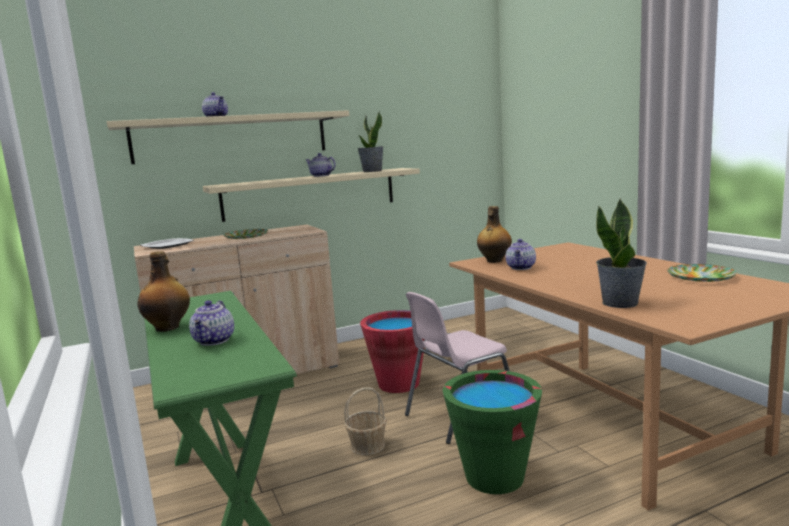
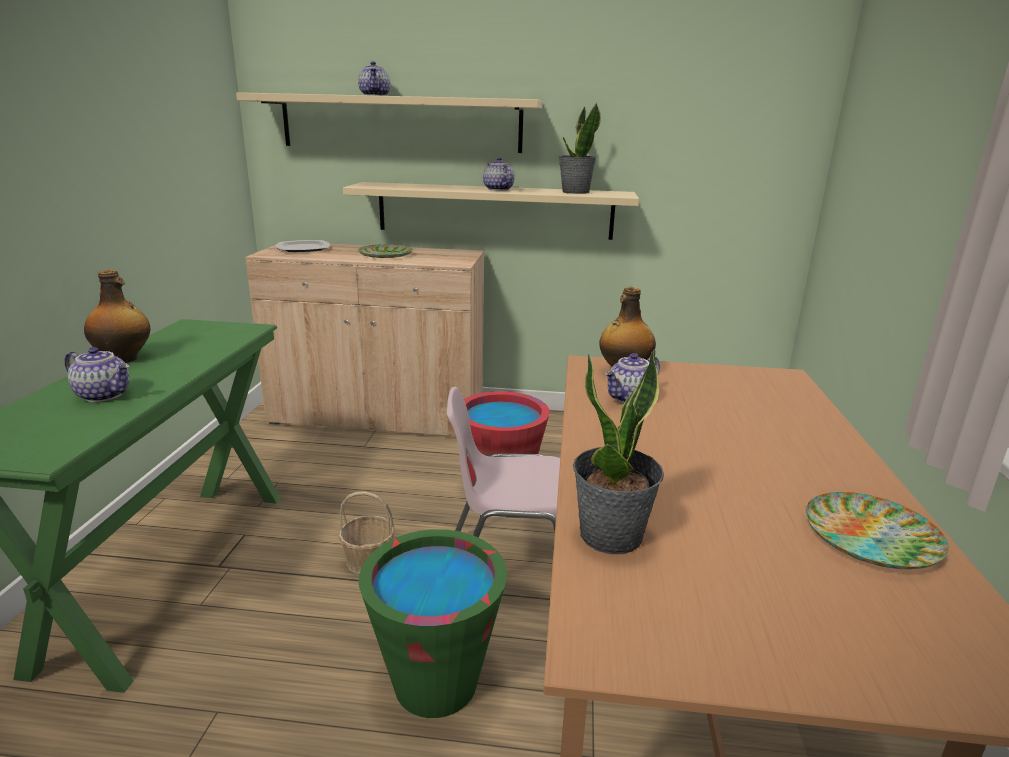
camera: 30 degrees right, 10 degrees up
teapot [189,300,234,346] -> teapot turned 105 degrees counterclockwise [64,347,130,402]

